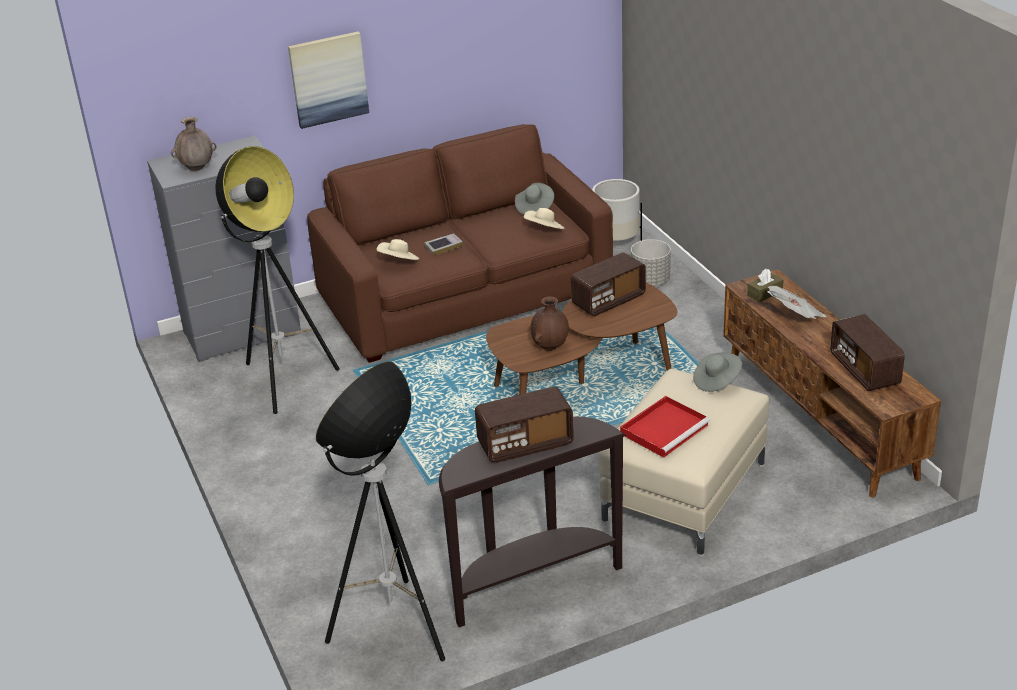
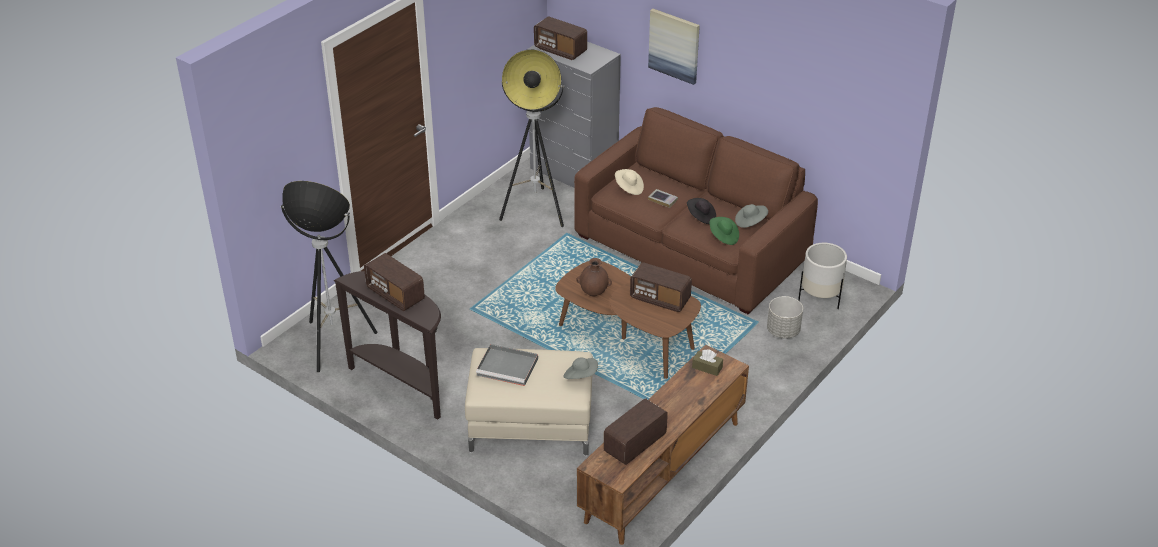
camera: 60 degrees right, 5 degrees up
brown vase [171,117,217,171] -> radio [534,17,587,60]
beige hat [524,208,564,229] -> green hat [709,217,739,245]
red tray [620,396,710,458] -> grey tray [476,344,538,386]
newspaper [767,286,827,319] -> none
none -> black hat [687,198,716,224]

